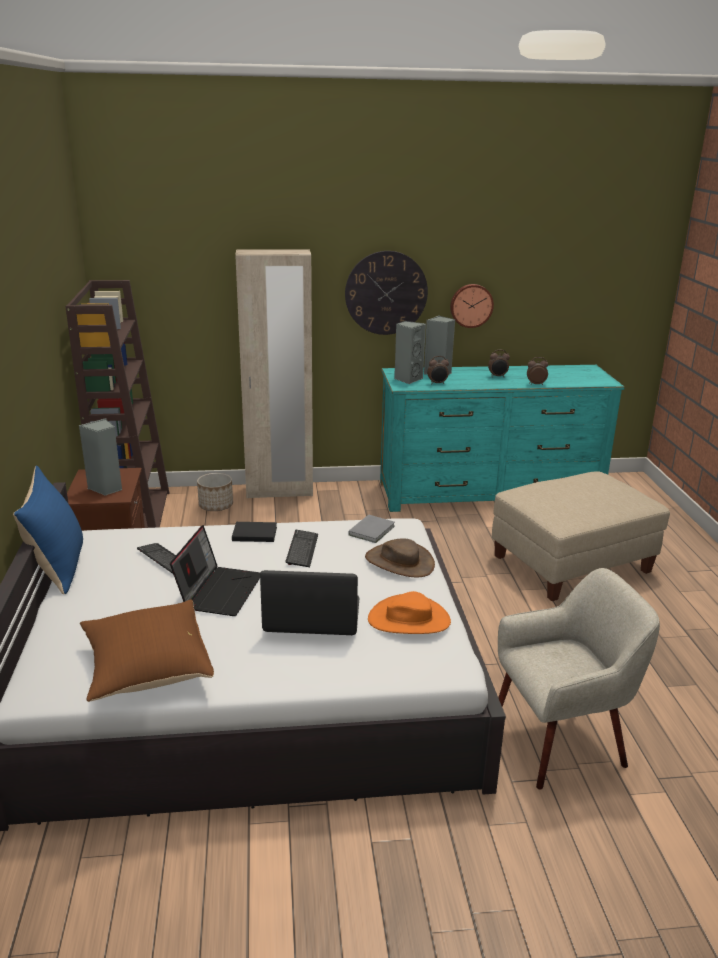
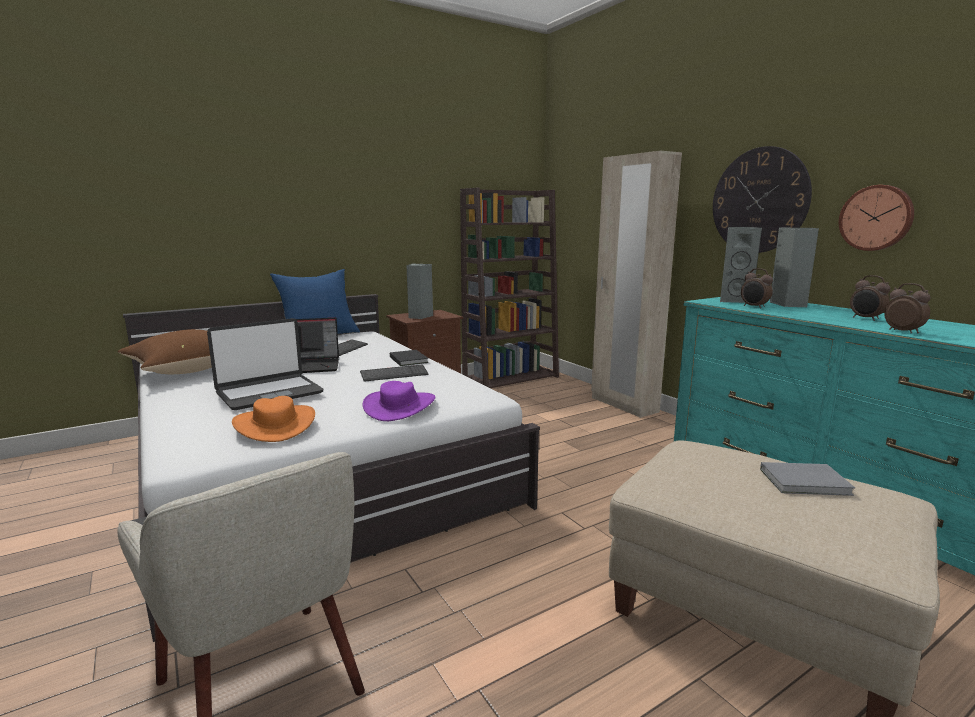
camera: 65 degrees right, 10 degrees down
planter [197,473,233,511] -> none
laptop [260,570,359,635] -> laptop turned 75 degrees clockwise [207,318,323,410]
grey book [348,515,395,543] -> grey book moved to [760,462,855,496]
brown hat [365,538,435,577] -> purple hat [363,381,435,421]

